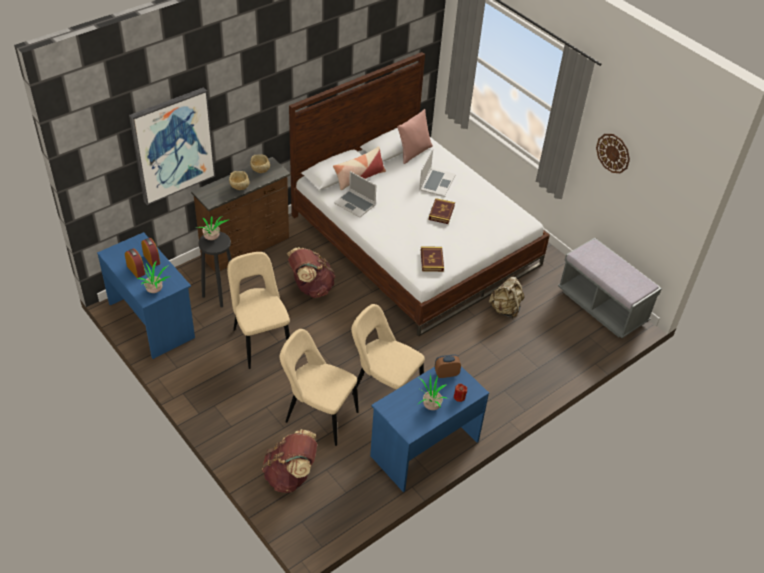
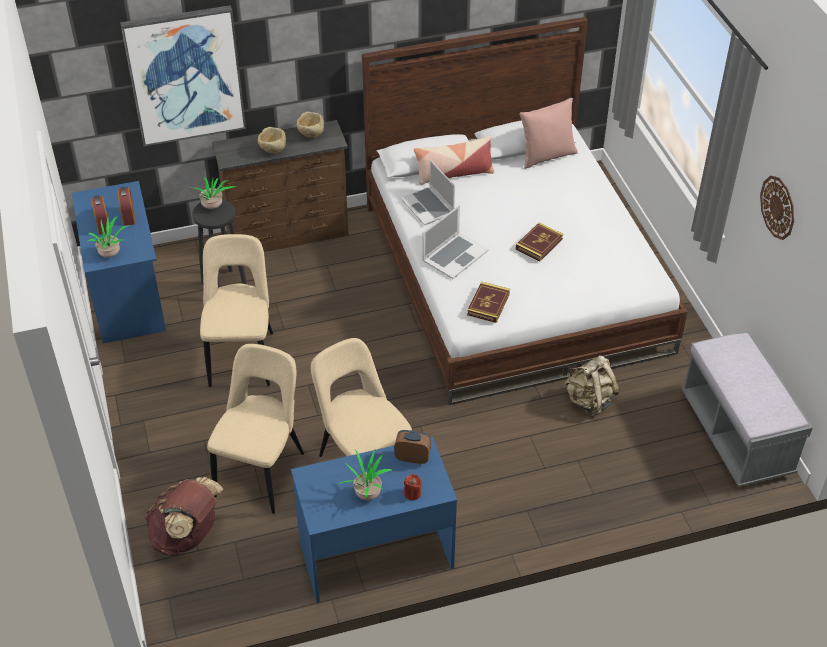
camera: 25 degrees right, 0 degrees up
beige chair [280,329,359,446] -> beige chair turned 60 degrees clockwise [207,344,304,514]
brown backpack [287,247,336,298] -> none
laptop [419,149,456,197] -> laptop moved to [422,205,489,279]

